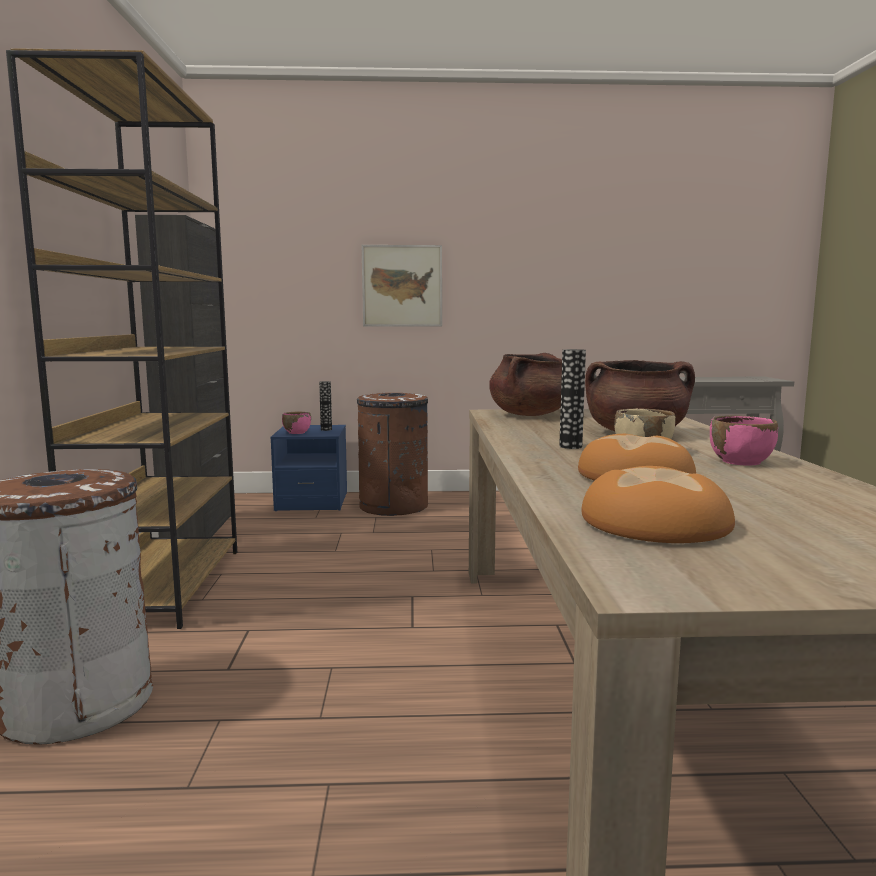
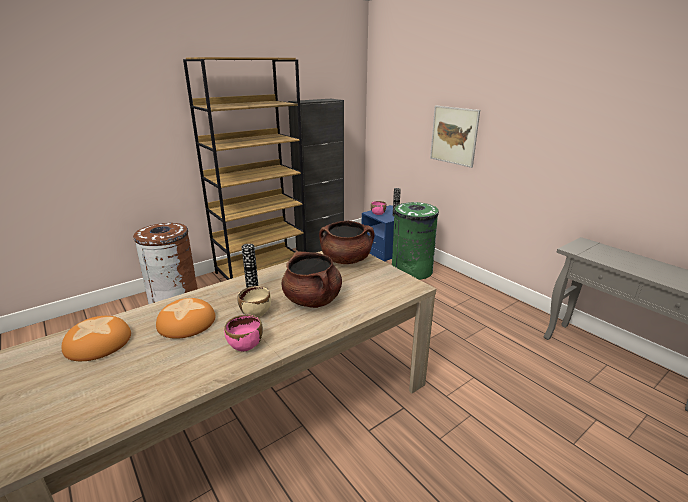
camera: 55 degrees right, 15 degrees up
brown trash can [357,393,428,516] -> green trash can [392,202,439,280]

